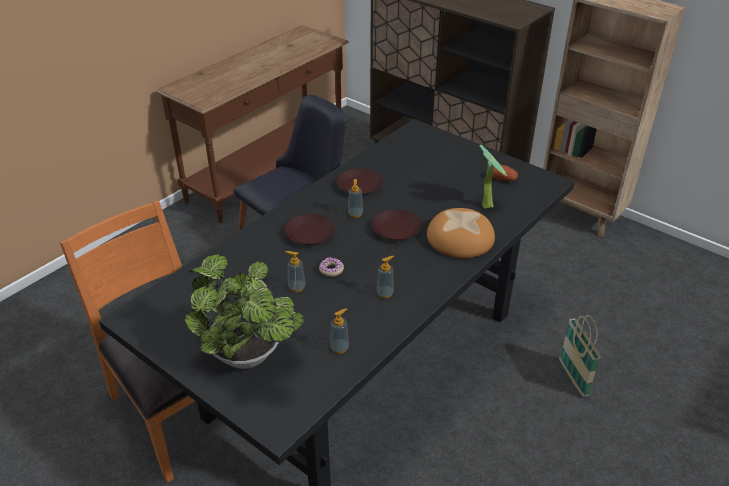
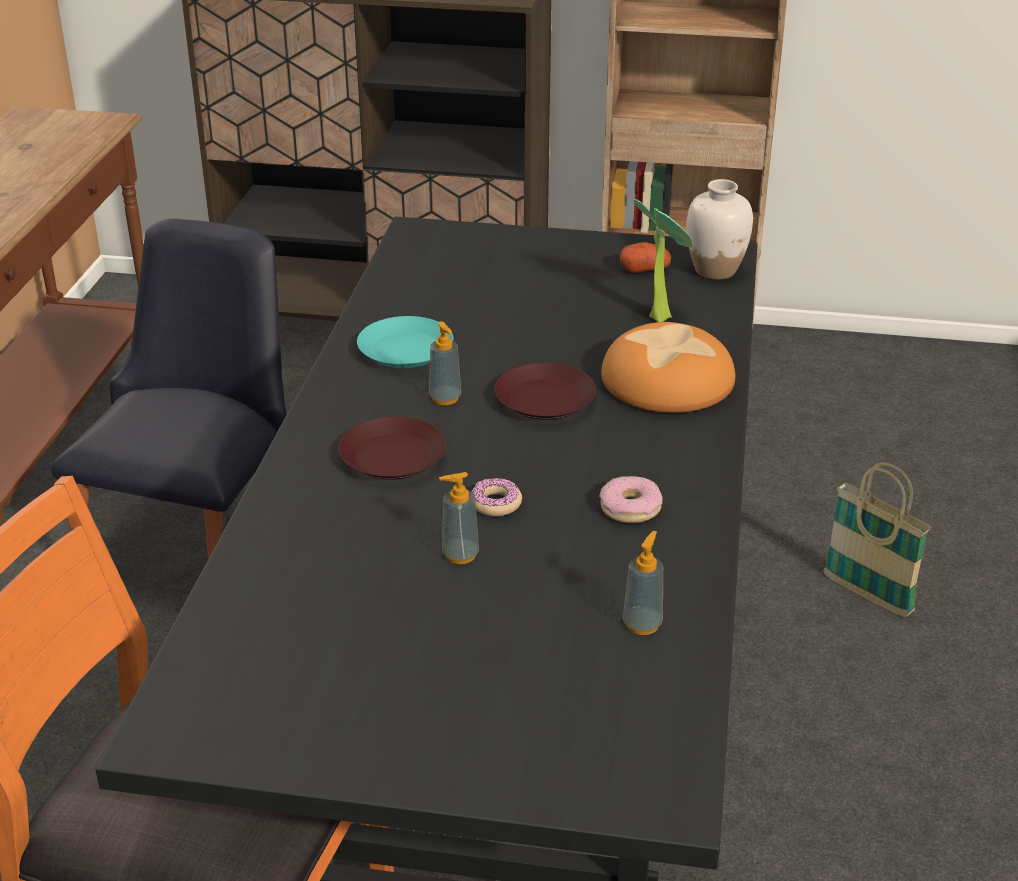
camera: 30 degrees left, 5 degrees down
potted plant [184,254,304,369] -> none
brown plate [337,168,383,195] -> turquoise plate [357,316,453,368]
soap dispenser [376,256,394,298] -> donut [599,476,662,523]
none -> white vase [687,179,753,280]

